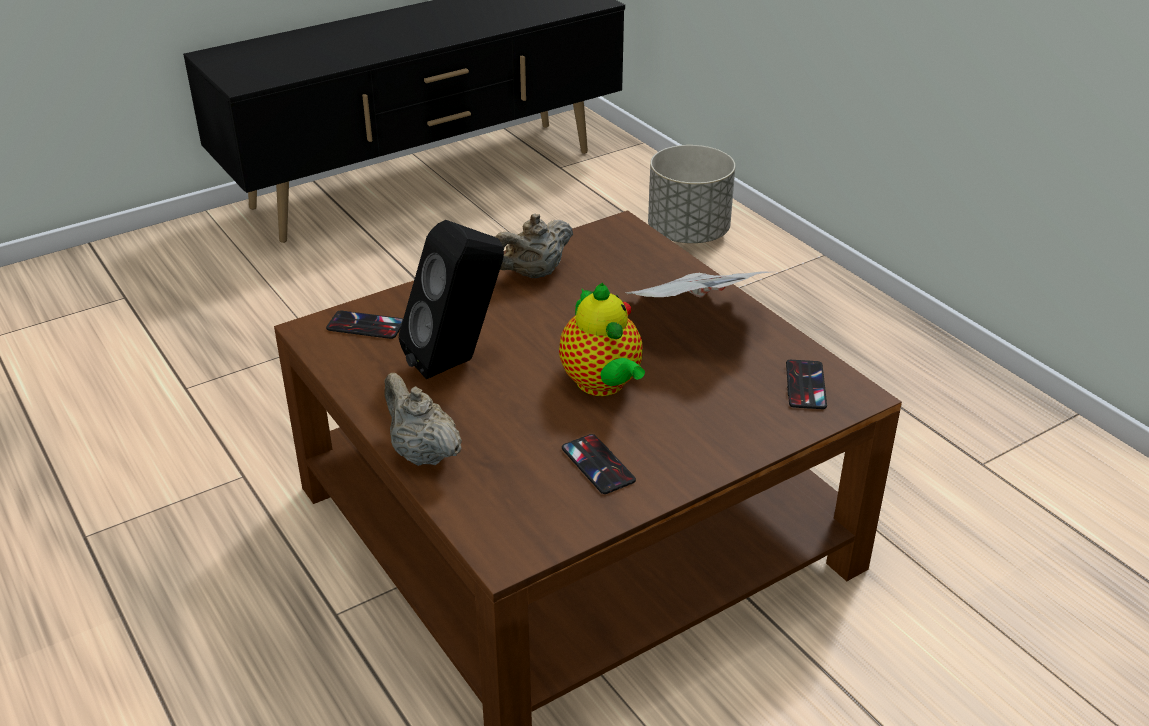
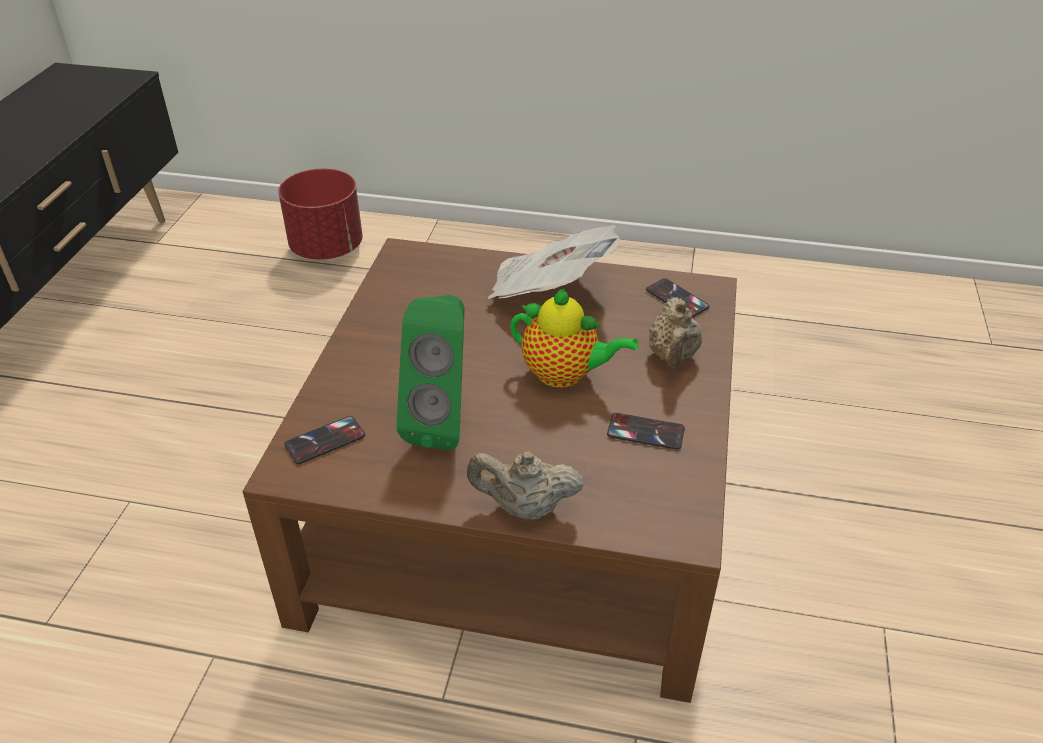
camera: 45 degrees left, 5 degrees up
black speaker [399,220,504,379] -> green speaker [396,295,464,450]
beige teapot [495,214,573,278] -> beige teapot moved to [649,297,702,368]
grey planter [648,145,735,243] -> red planter [278,169,363,260]

